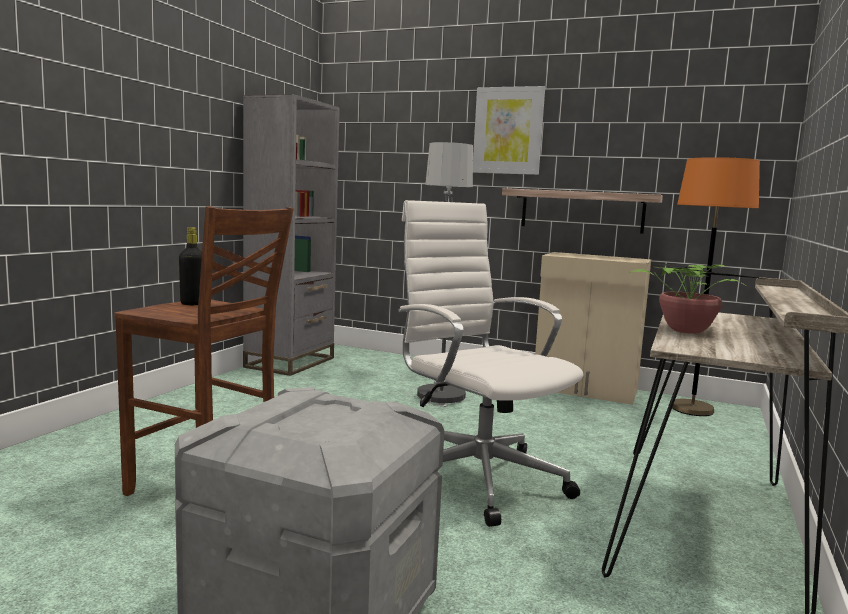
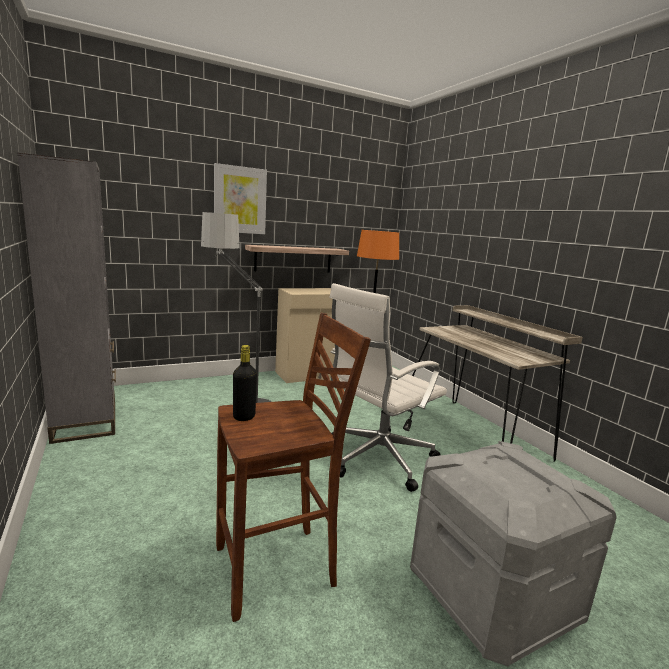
camera: 50 degrees left, 5 degrees up
white office chair [398,200,583,527] -> white office chair turned 45 degrees counterclockwise [330,283,447,492]
potted plant [629,263,765,334] -> none

